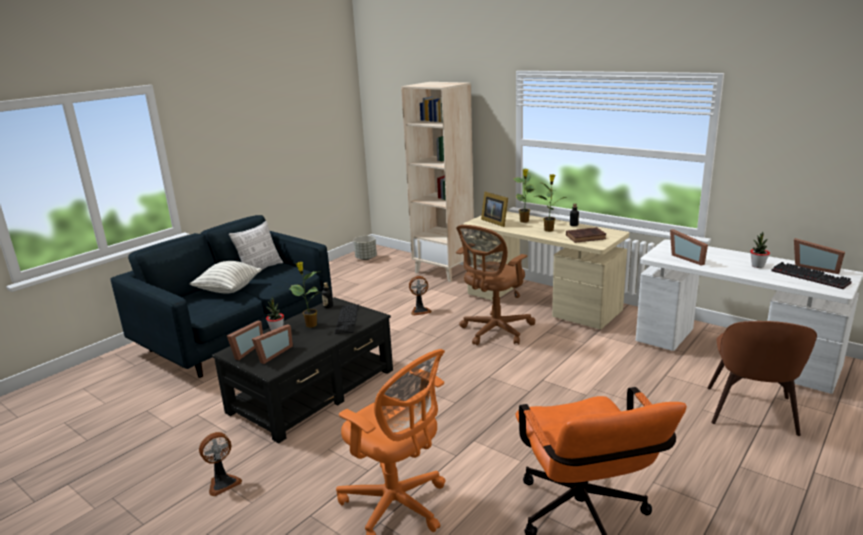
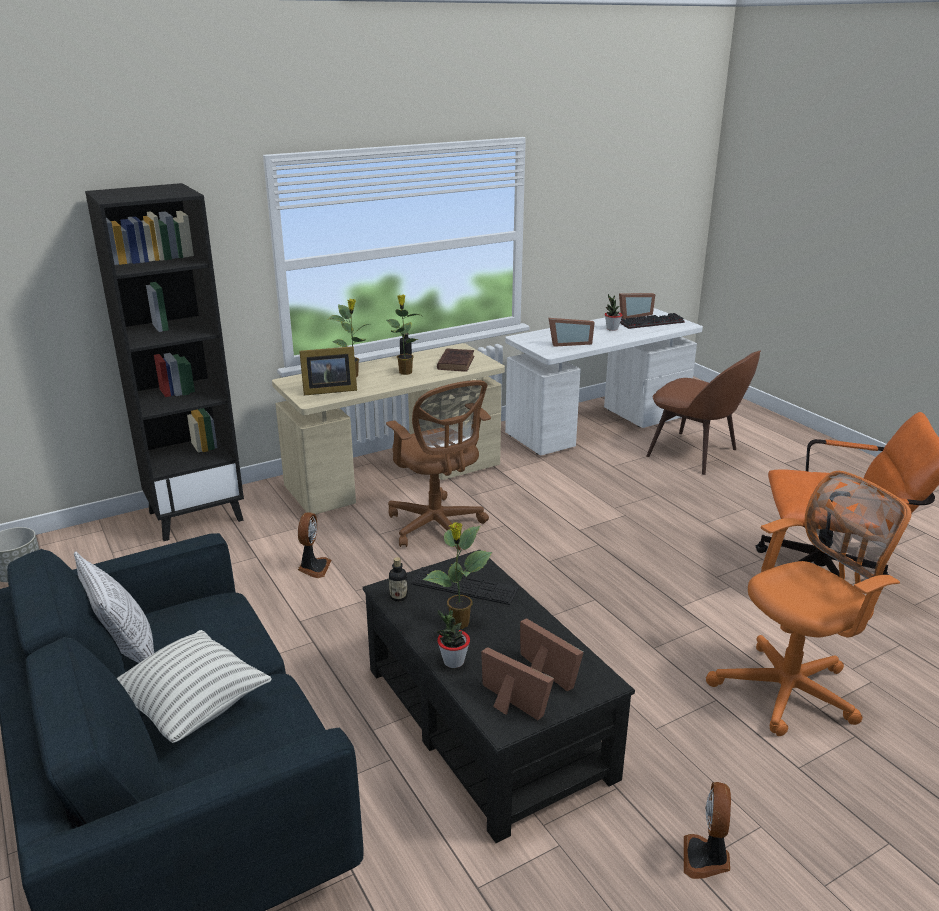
camera: 70 degrees left, 5 degrees up
fan [199,432,242,496] -> fan turned 150 degrees counterclockwise [684,782,731,879]
beige bookcase [401,82,474,282] -> black bookcase [85,183,244,541]

